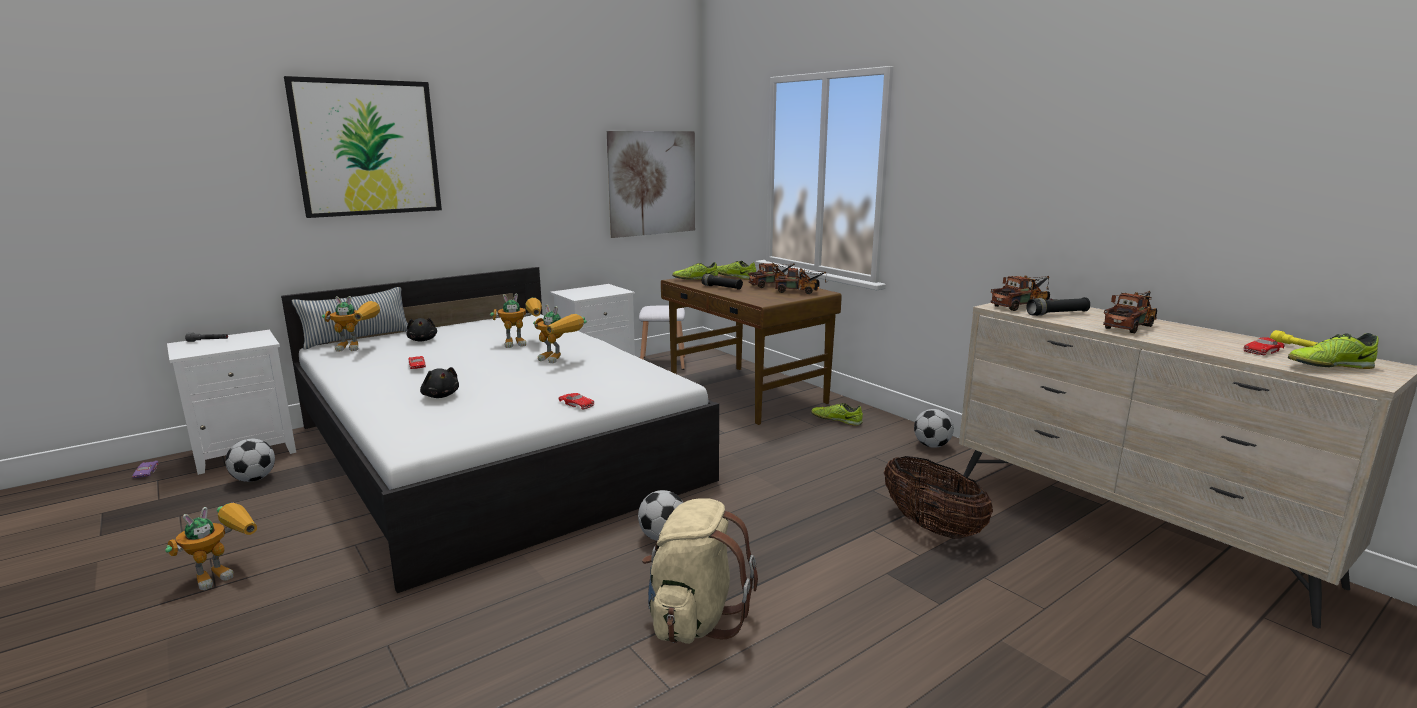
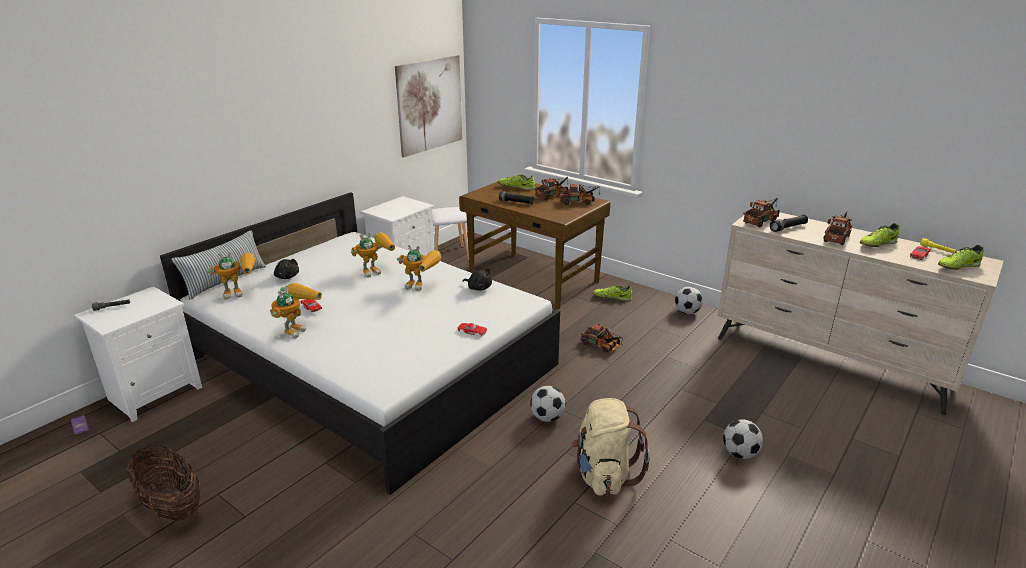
camera: 15 degrees left, 10 degrees up
toy robot [165,503,257,590] -> toy robot moved to [270,283,322,339]
football [225,439,275,482] -> football moved to [723,419,763,459]
picture [284,76,442,218] -> none
black plush toy [420,367,459,398] -> black plush toy moved to [463,268,492,291]
shoe [672,262,718,280] -> shoe moved to [860,223,899,247]
basket [884,456,993,539] -> basket moved to [127,445,200,521]
none -> toy truck [581,324,622,353]

